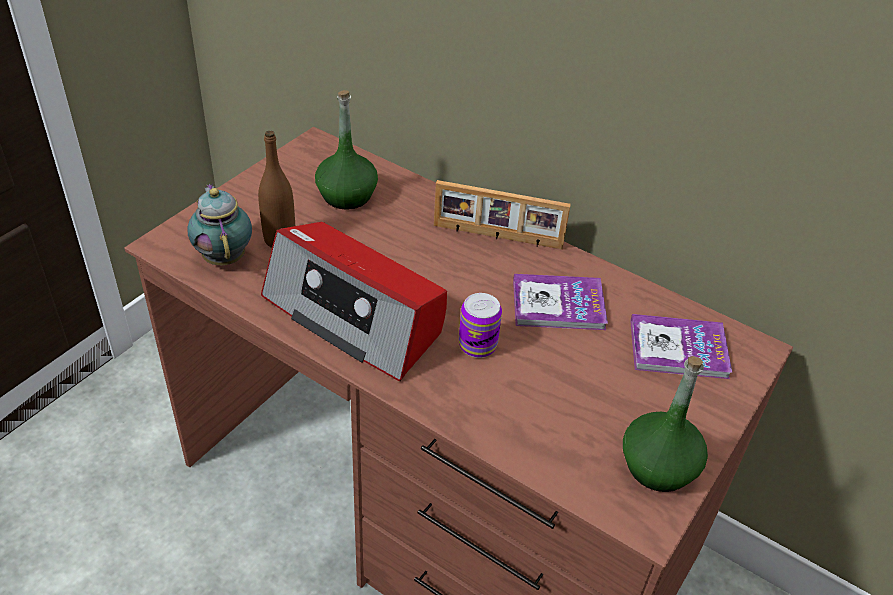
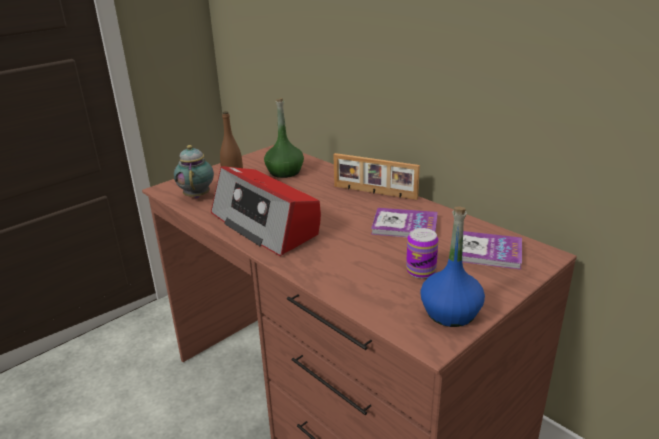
camera: 15 degrees right, 15 degrees down
can [459,293,502,358] -> can moved to [406,228,438,278]
green bottle [623,356,708,492] -> blue bottle [420,207,485,327]

